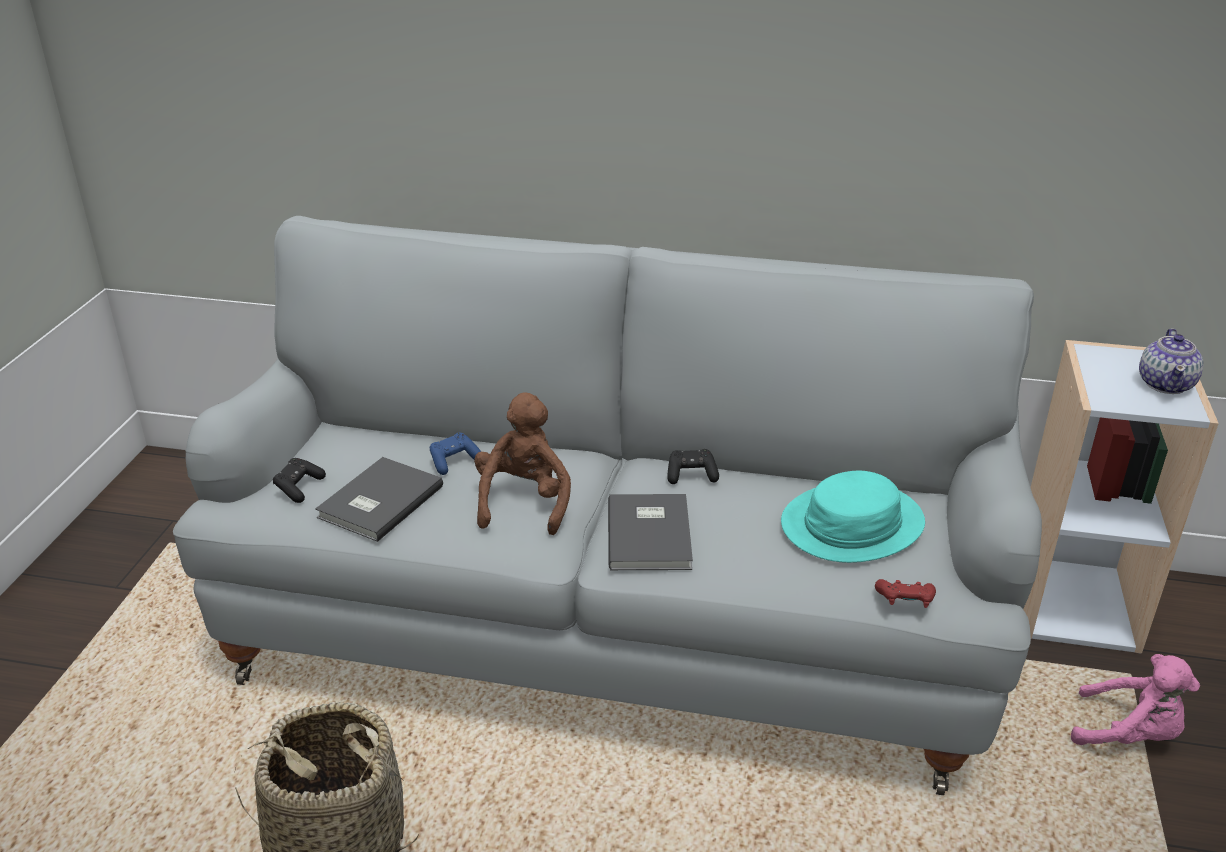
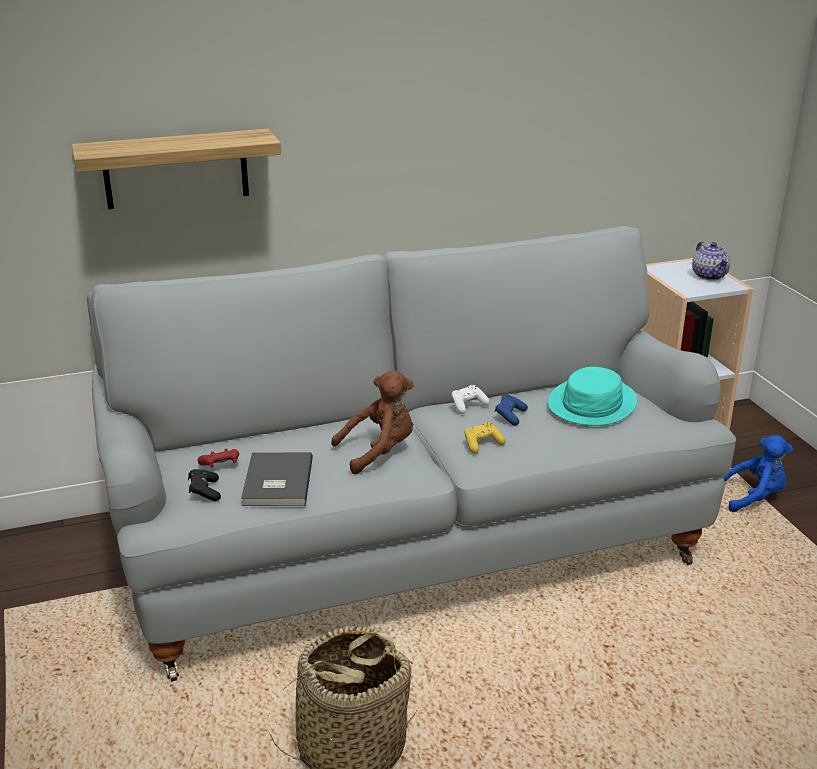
camera: 30 degrees left, 5 degrees down
blue game controller [430,433,481,475] -> blue game controller moved to [495,395,528,425]
brown plush toy [474,393,571,535] -> brown plush toy turned 90 degrees clockwise [331,371,414,474]
grey book [608,494,693,570] -> yellow game controller [465,422,506,454]
black game controller [667,449,719,484] -> white game controller [451,385,490,414]
red game controller [875,579,936,608] -> red game controller moved to [198,449,239,468]
pink plush toy [1071,654,1200,745] -> blue plush toy [723,435,793,512]
none -> shelf [72,129,281,209]

